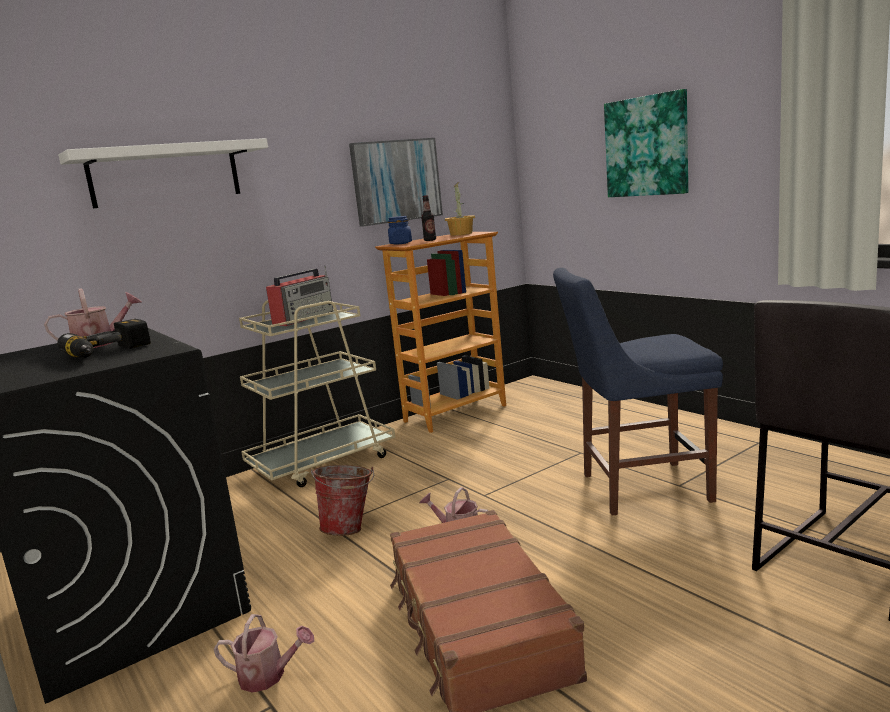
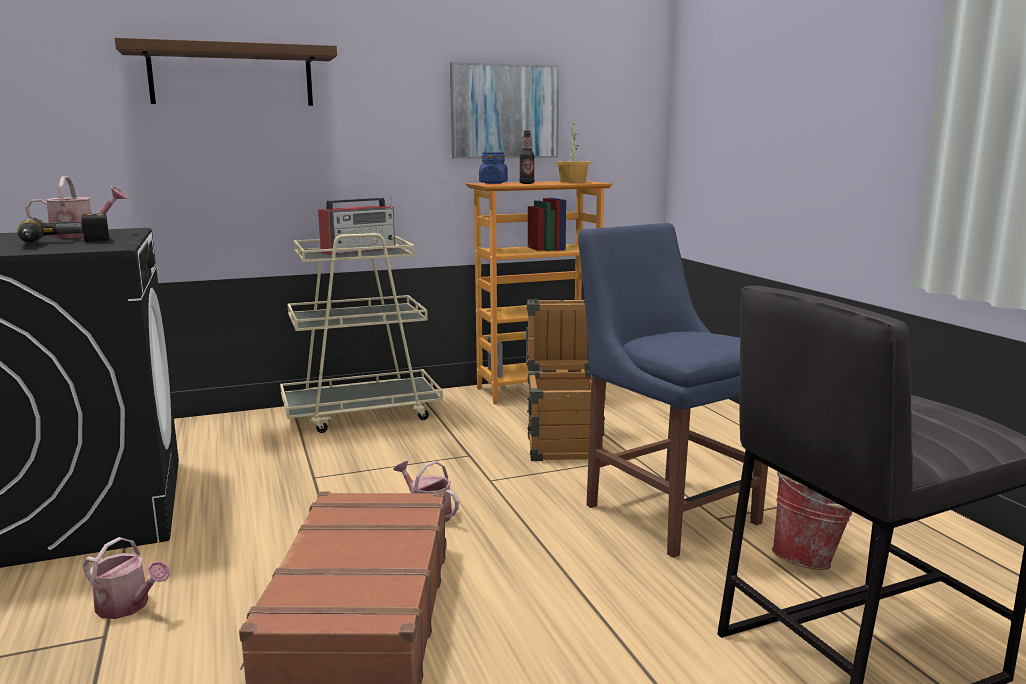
camera: 15 degrees right, 0 degrees up
white shelf [58,138,268,208] -> brown shelf [115,37,337,106]
bucket [311,465,374,536] -> bucket moved to [772,471,852,570]
blue chair [553,268,723,516] -> blue chair turned 45 degrees clockwise [578,223,768,558]
picture [604,89,688,197] -> none
none -> crate [527,299,605,461]

